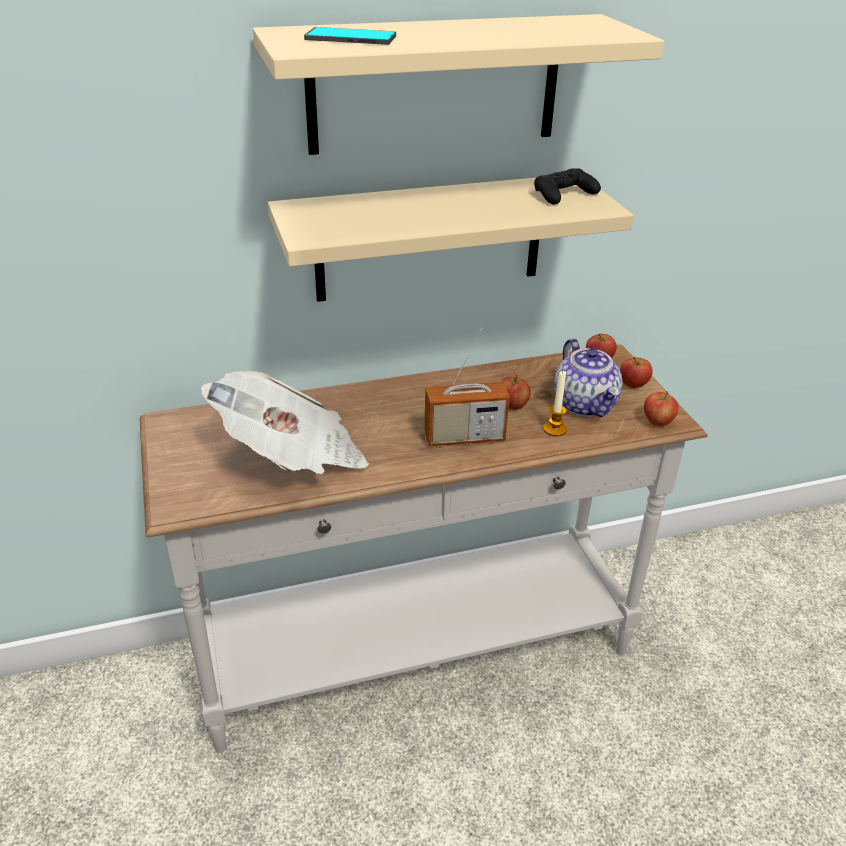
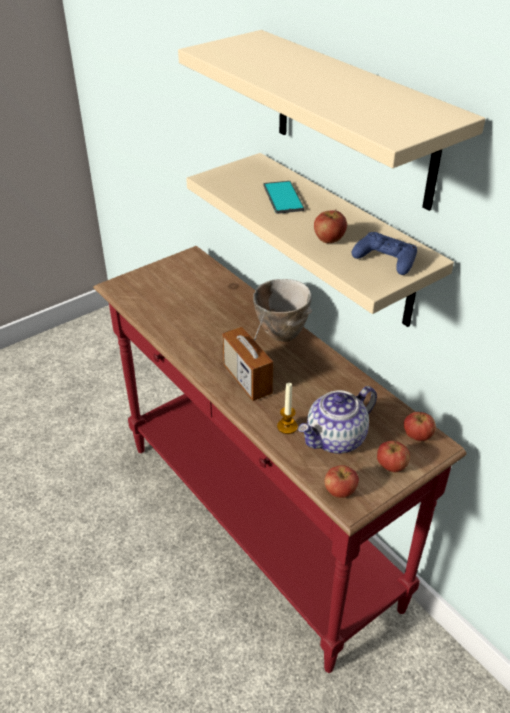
camera: 70 degrees right, 5 degrees up
white console table [139,344,708,753] -> red console table [93,246,466,673]
newspaper [201,371,369,474] -> none
phone [304,27,396,45] -> phone moved to [264,181,304,214]
apple [501,375,531,410] -> apple moved to [314,209,347,243]
black game controller [534,168,601,204] -> blue game controller [352,232,417,275]
none -> bowl [253,279,312,342]

